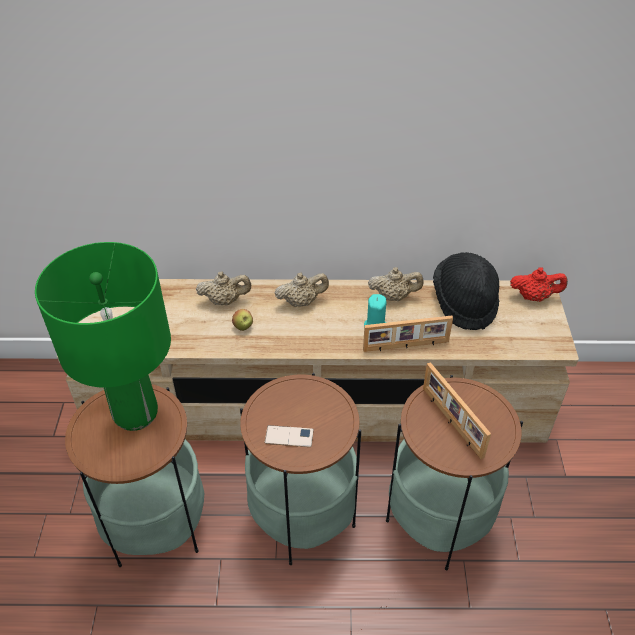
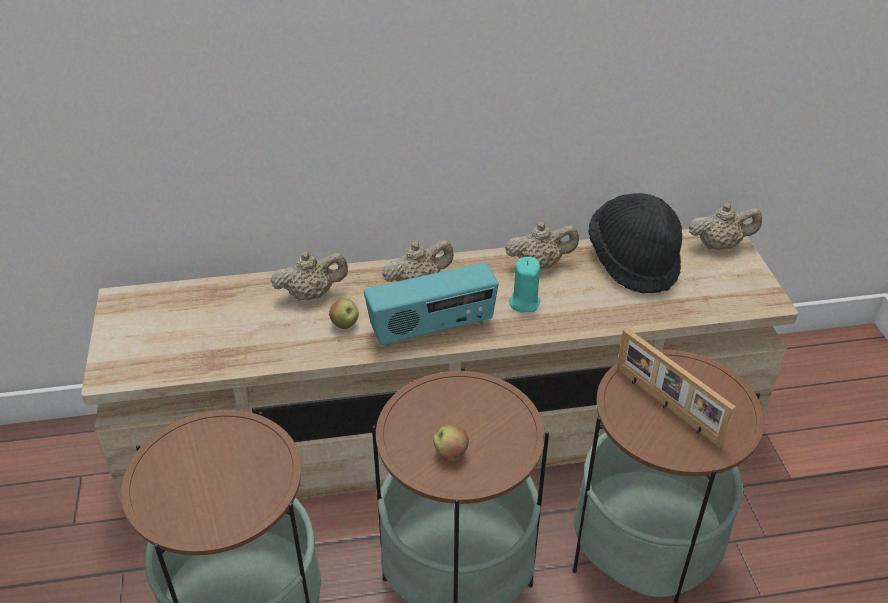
camera: 10 degrees left, 5 degrees down
green table lamp [35,242,171,431] -> none
phone [265,425,314,447] -> apple [433,425,469,462]
picture frame [363,316,453,352] -> none
red teapot [510,268,568,302] -> beige teapot [689,203,762,250]
none -> radio [364,262,499,347]

